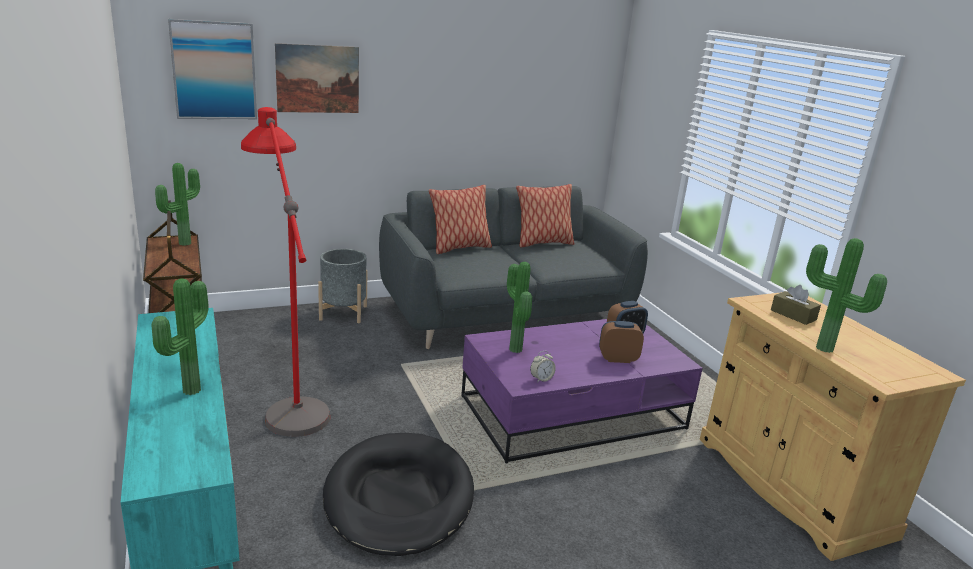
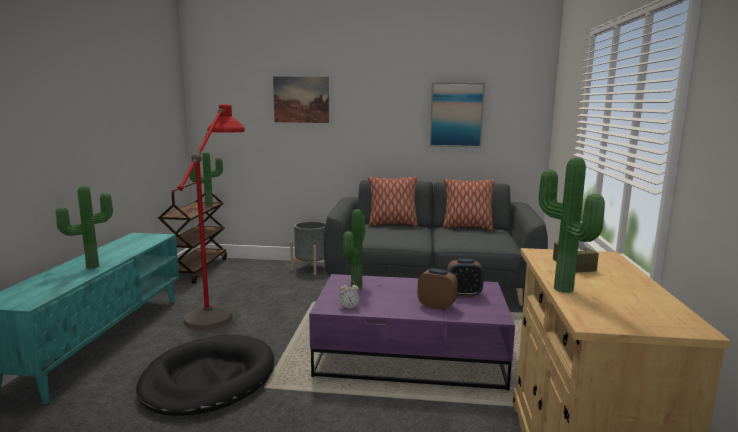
camera: 30 degrees right, 10 degrees down
picture [168,19,257,119] -> picture moved to [430,82,485,147]

